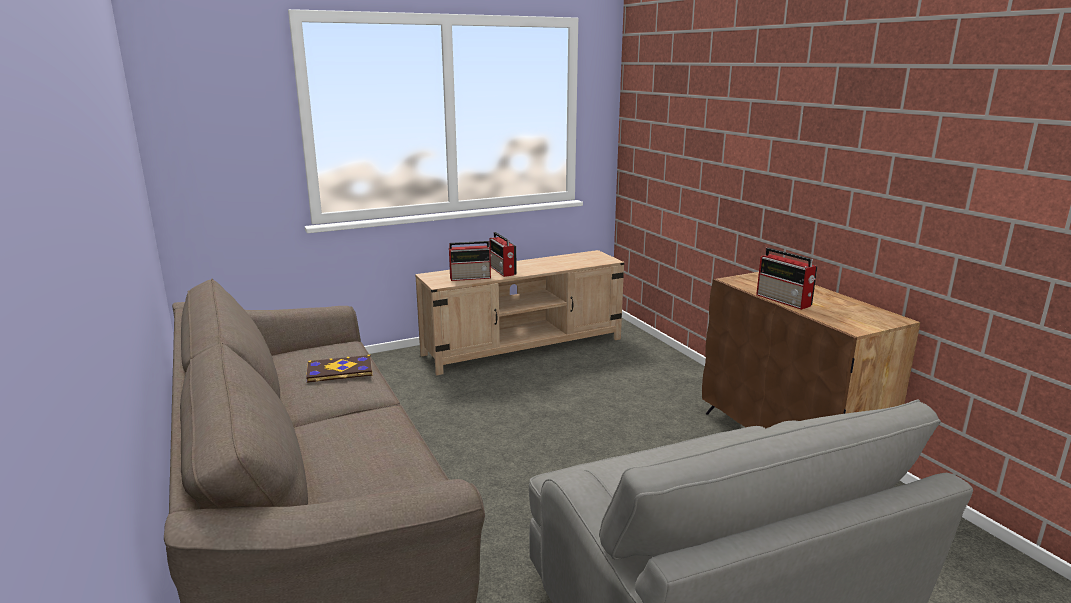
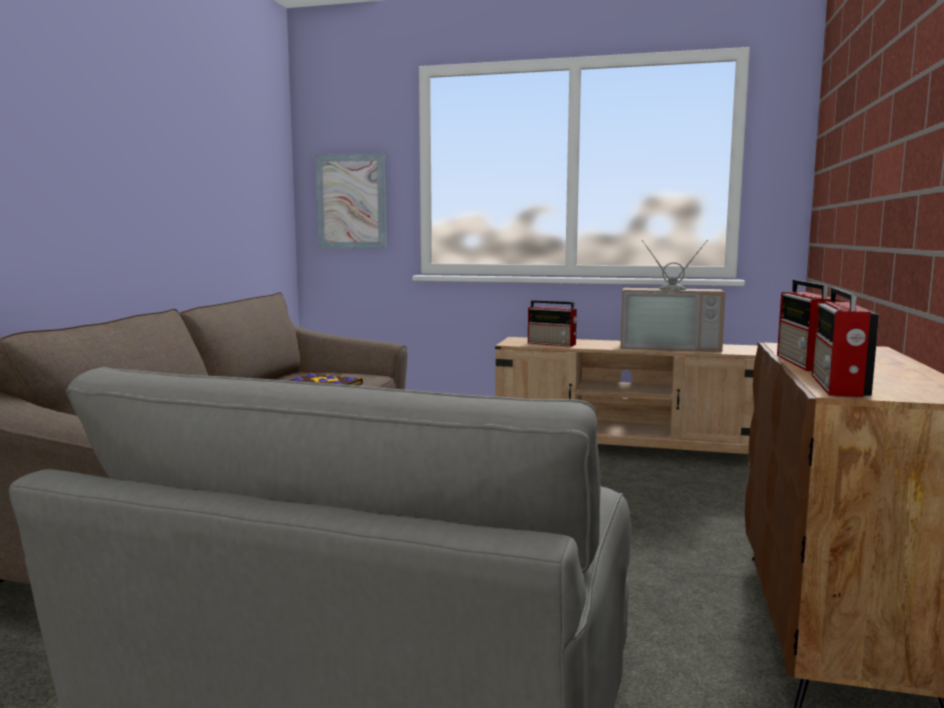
camera: 40 degrees right, 10 degrees down
radio [489,232,517,277] -> radio moved to [811,287,879,397]
none -> picture [316,153,386,249]
none -> television [620,240,726,352]

